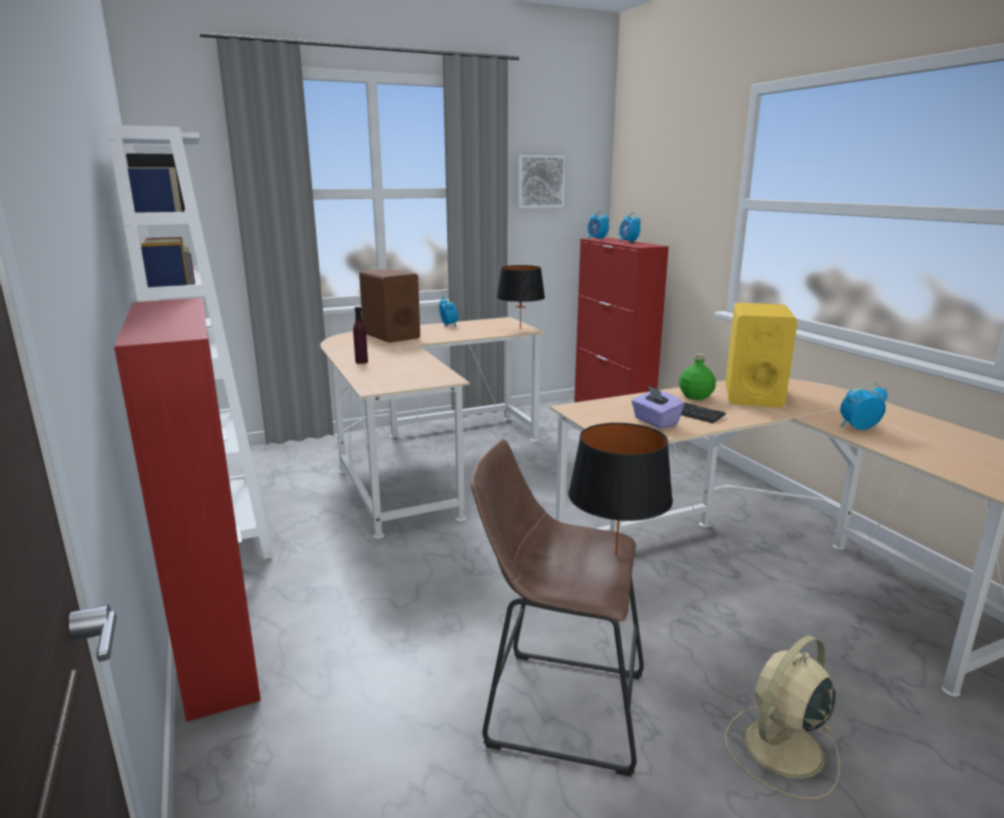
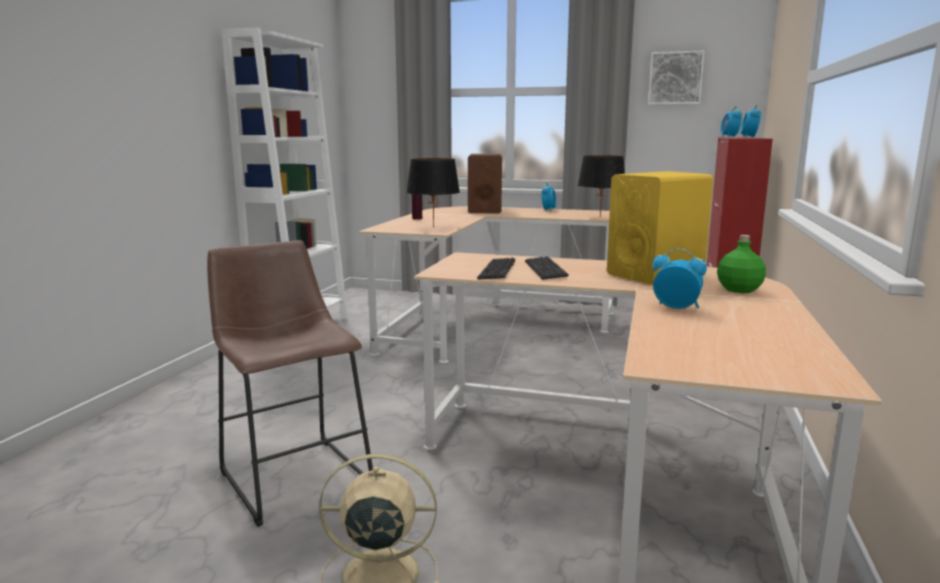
camera: 40 degrees right, 5 degrees down
red cabinet [114,298,261,722] -> none
black table lamp [568,423,673,556] -> black table lamp moved to [406,158,460,227]
purple tissue box [631,385,684,429] -> keyboard [477,258,516,280]
green bottle [679,354,716,400] -> green bottle moved to [717,235,766,293]

